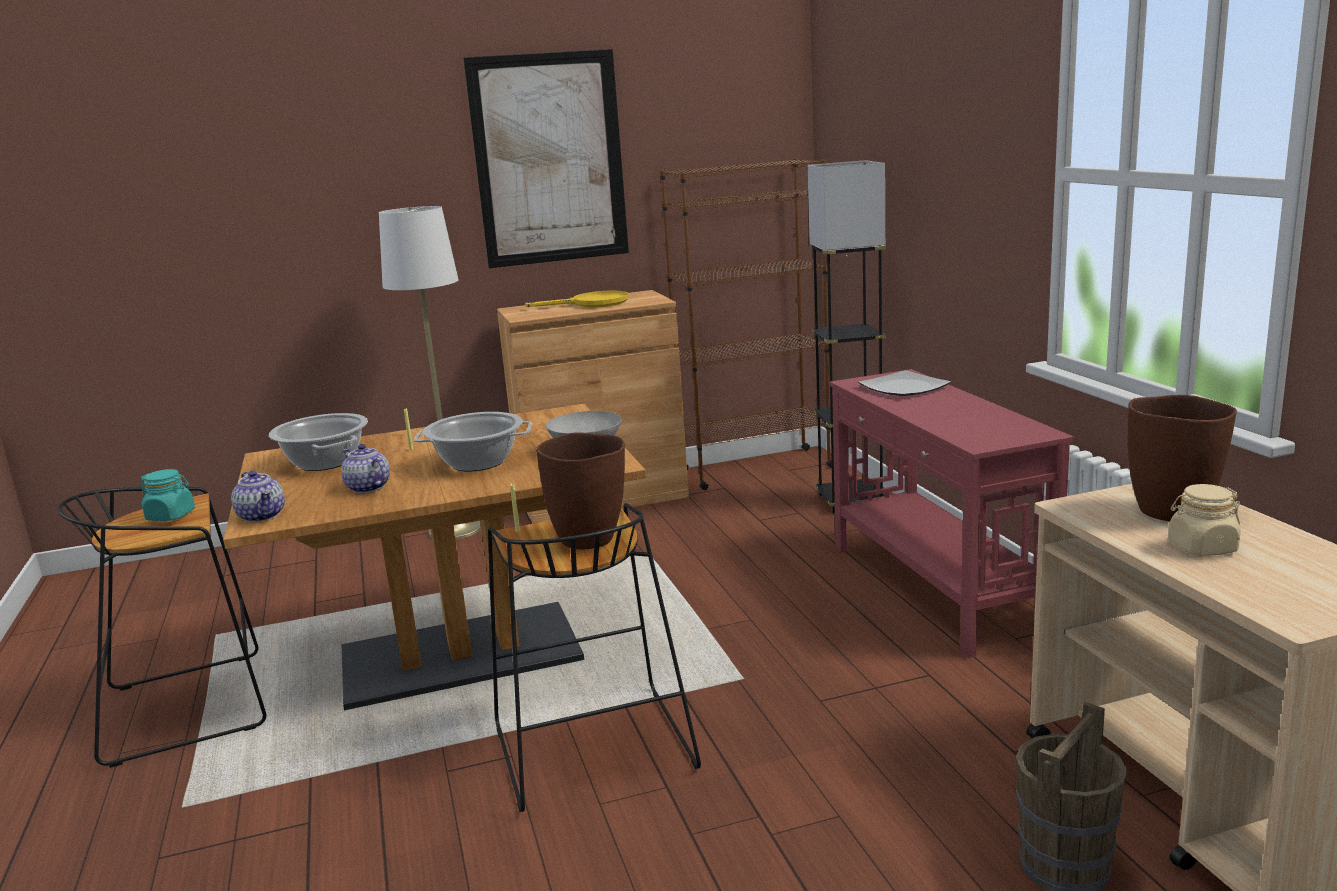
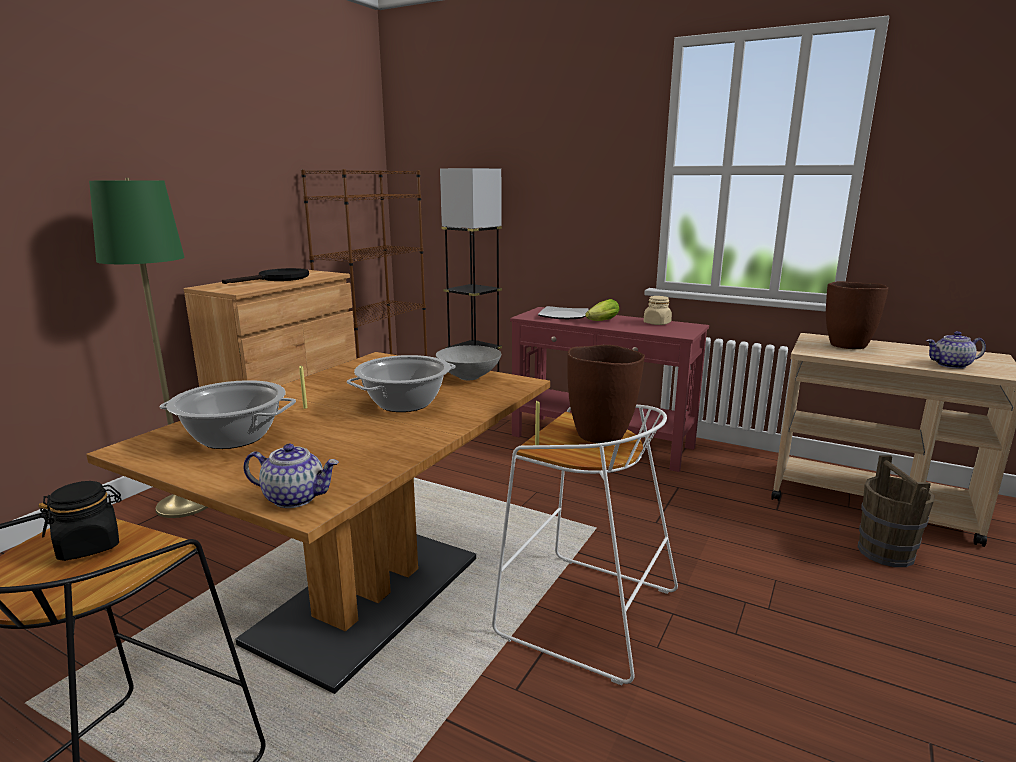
camera: 45 degrees left, 0 degrees up
turquoise jar [140,469,195,521] -> black jar [38,481,122,561]
teapot [341,444,390,493] -> teapot moved to [926,331,986,369]
white floor lamp [379,206,481,540] -> green floor lamp [89,178,208,518]
picture [463,49,629,268] -> none
black stool [488,503,701,812] -> white stool [492,405,678,686]
yellow frying pan [525,291,628,307] -> black frying pan [222,268,309,284]
beige jar [1168,484,1241,556] -> beige jar moved to [644,296,672,325]
none -> lettuce [585,299,619,321]

